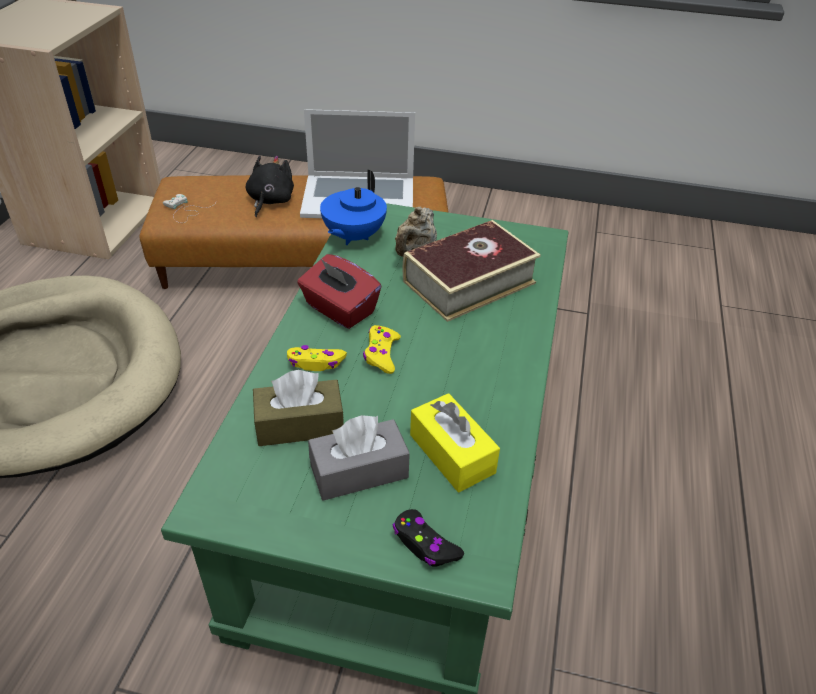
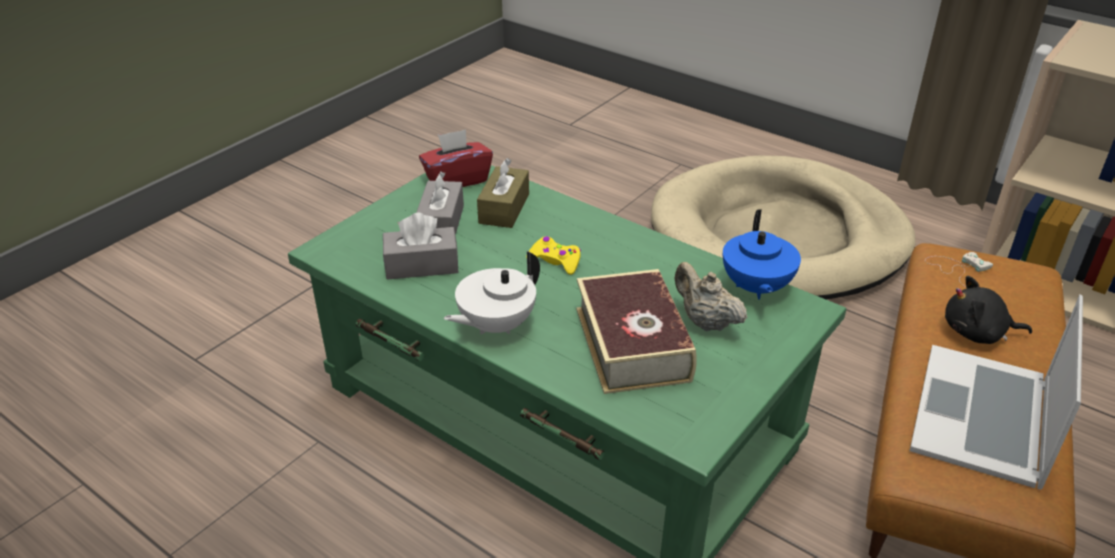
camera: 115 degrees right, 5 degrees down
black plush toy [246,155,294,217] -> black plush toy turned 150 degrees clockwise [945,276,1032,344]
yellow game controller [287,345,347,371] -> none
red tissue box [297,254,381,329] -> red tissue box moved to [419,129,493,187]
blue teapot [320,170,387,245] -> blue teapot turned 135 degrees counterclockwise [723,209,801,300]
black game controller [393,509,464,567] -> none
yellow tissue box [410,393,500,492] -> grey tissue box [383,212,459,280]
none -> white teapot [444,251,540,335]

